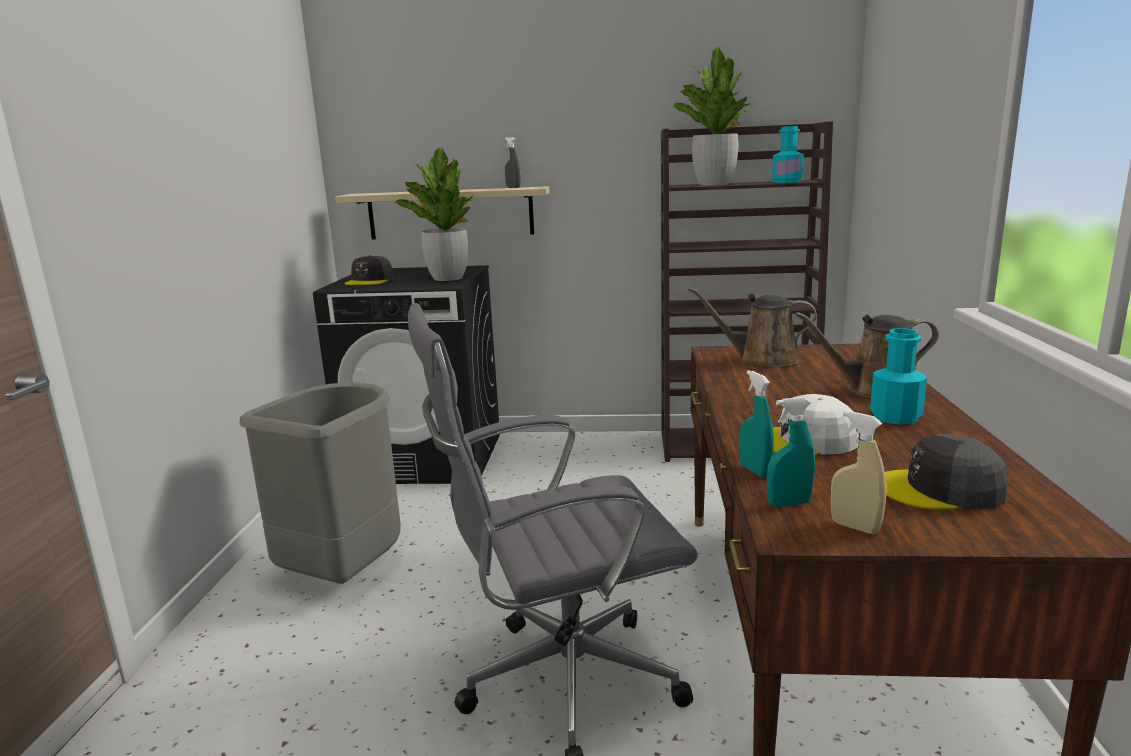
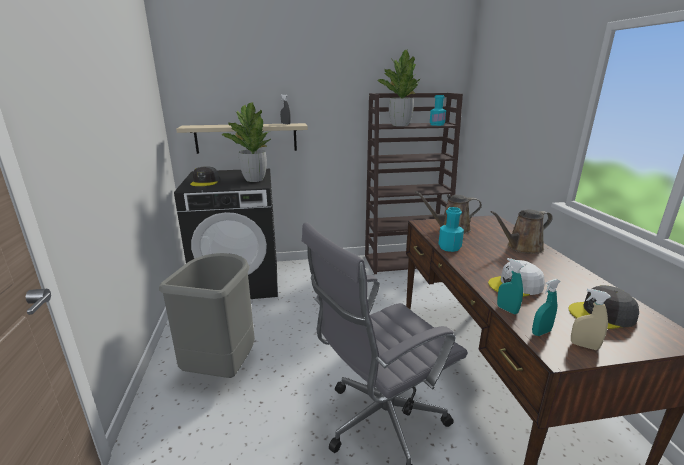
camera: 15 degrees left, 5 degrees up
turquoise bottle [870,328,927,425] -> turquoise bottle moved to [438,207,464,252]

